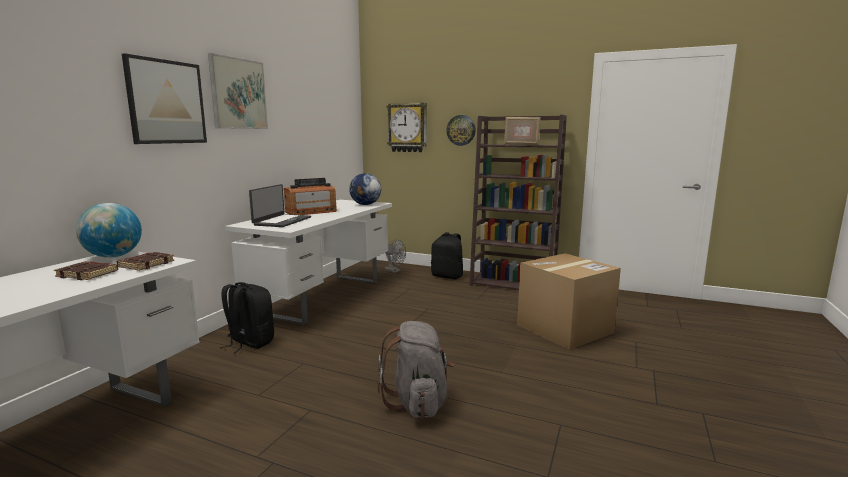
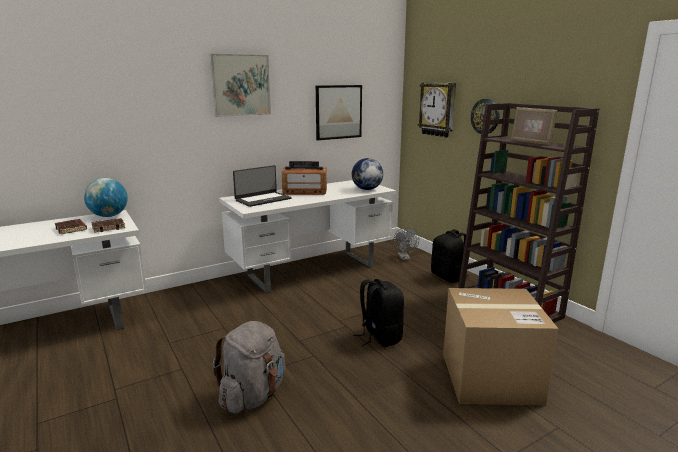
camera: 35 degrees right, 5 degrees up
picture [122,53,207,144] -> picture moved to [316,85,362,140]
black backpack [220,282,274,354] -> black backpack moved to [353,279,404,347]

